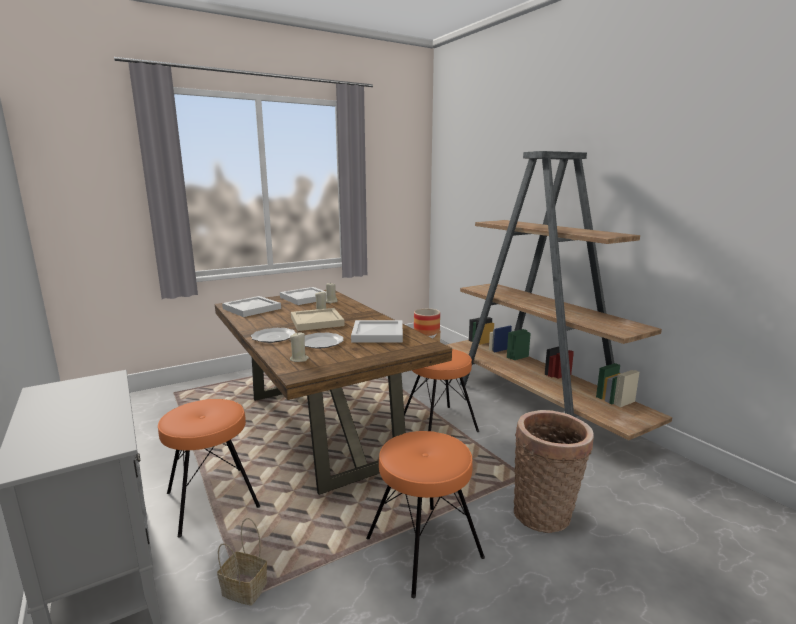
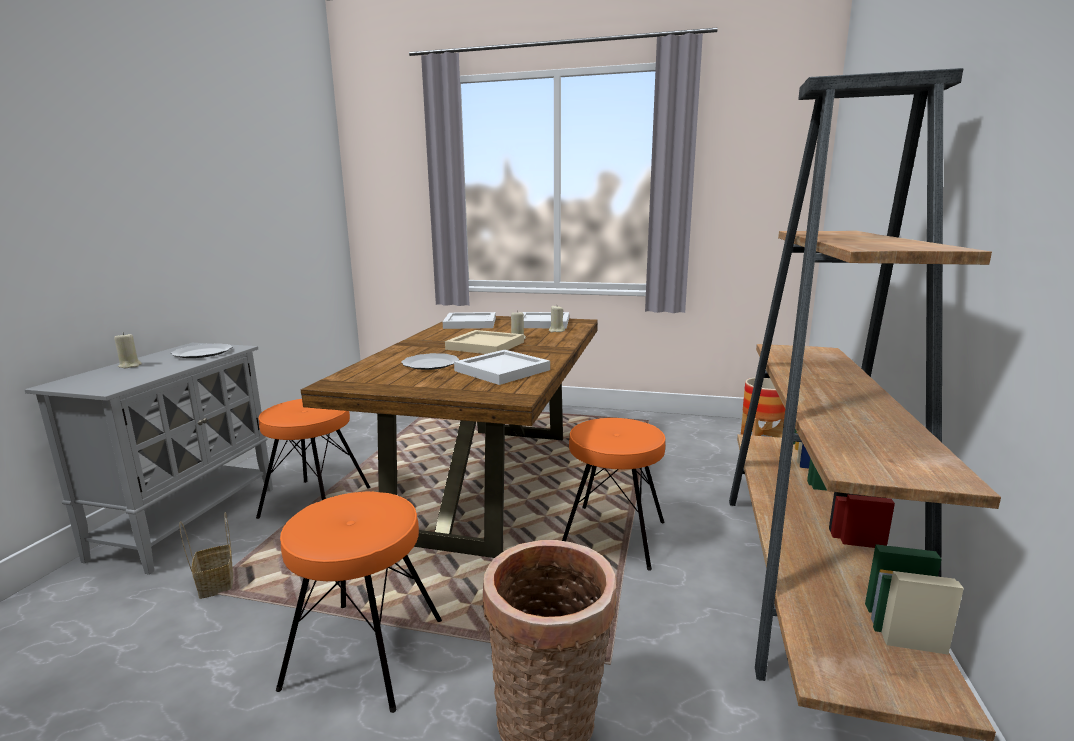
camera: 45 degrees right, 0 degrees up
plate [251,328,296,343] -> plate moved to [171,343,232,358]
beige candle [290,332,309,362] -> beige candle moved to [114,333,142,368]

